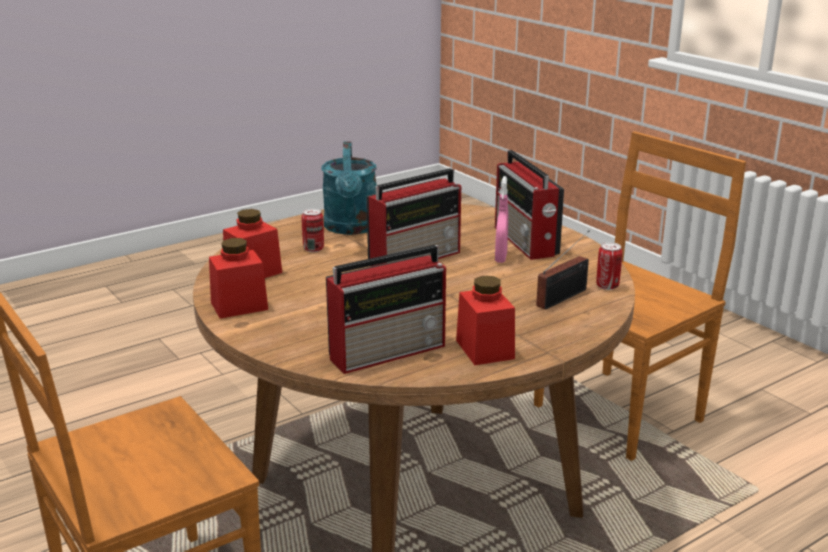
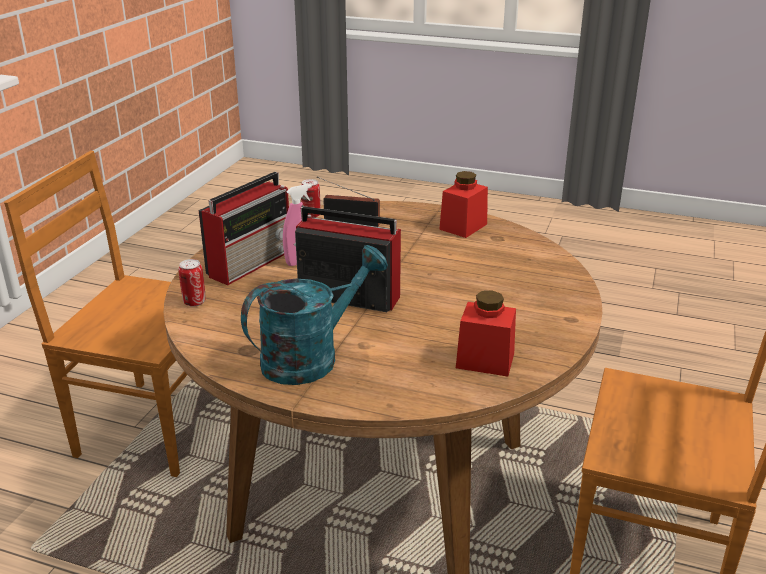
camera: 125 degrees left, 5 degrees up
red jar [209,238,268,319] -> none
can [302,208,324,252] -> can moved to [179,259,206,307]
radio [326,245,446,374] -> none

